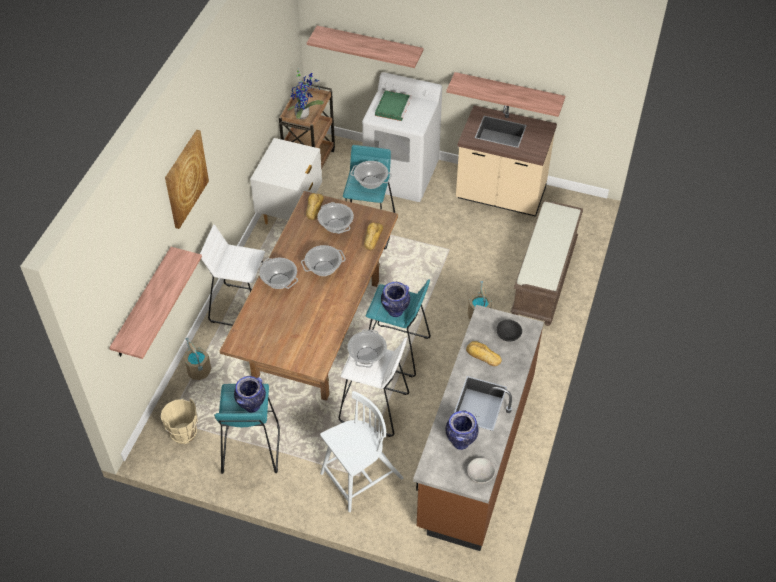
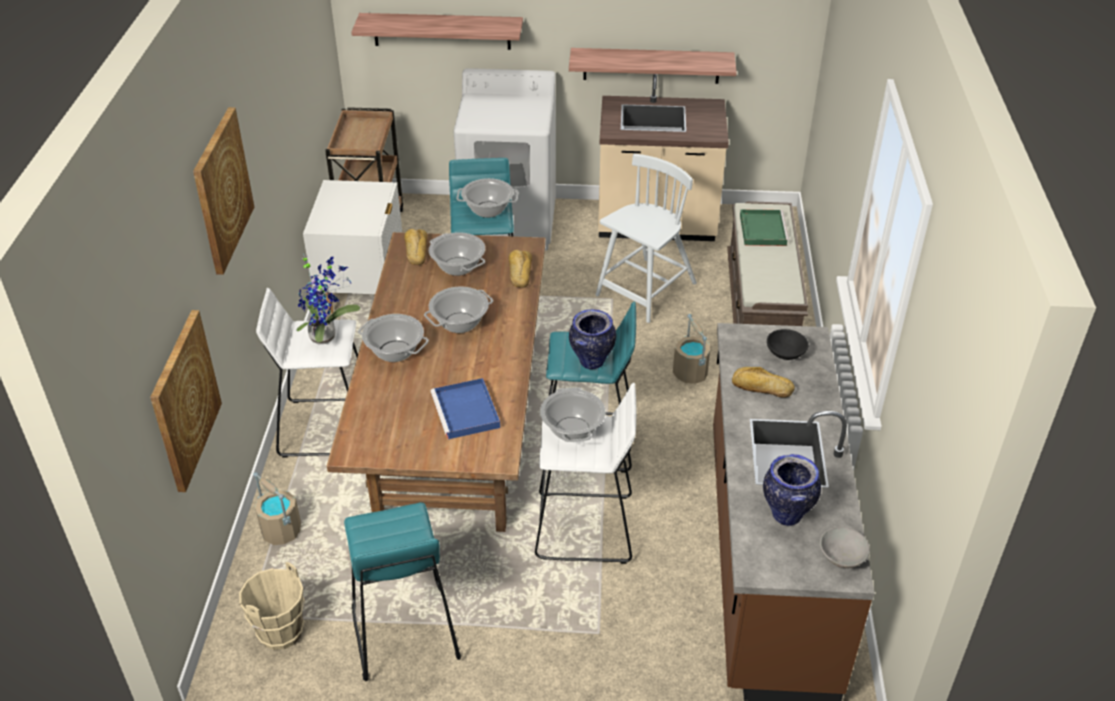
camera: 15 degrees left, 10 degrees down
shelf [109,247,202,359] -> picture [150,310,222,492]
vase [234,376,266,413] -> none
potted plant [288,69,324,119] -> potted plant moved to [296,254,360,344]
white chair [320,391,403,512] -> white chair moved to [595,154,697,323]
green tray [375,90,412,121] -> green tray moved to [740,209,789,246]
none -> blue tray [430,378,500,439]

